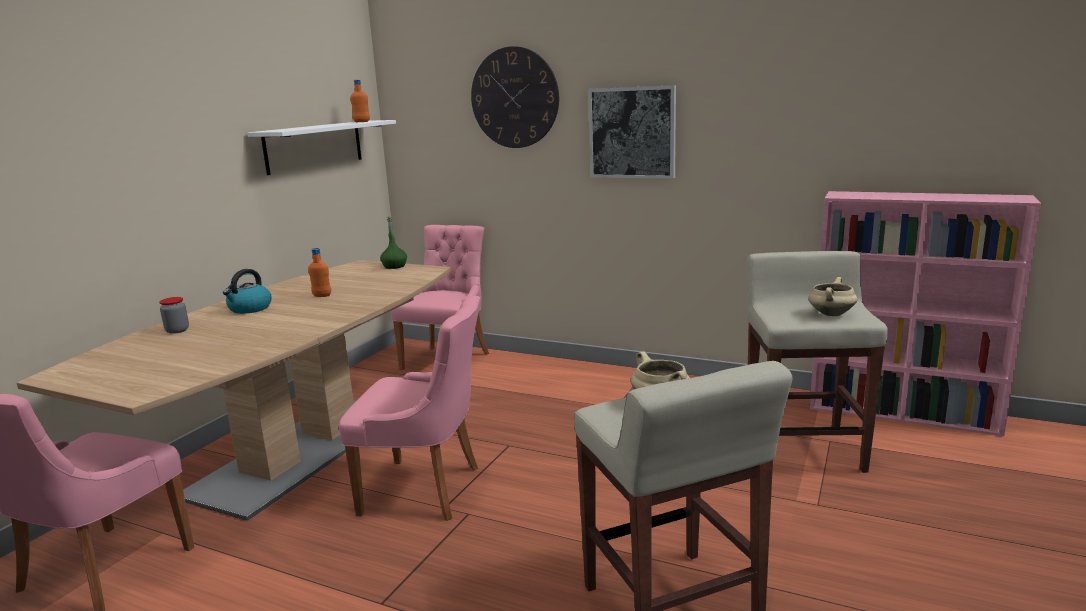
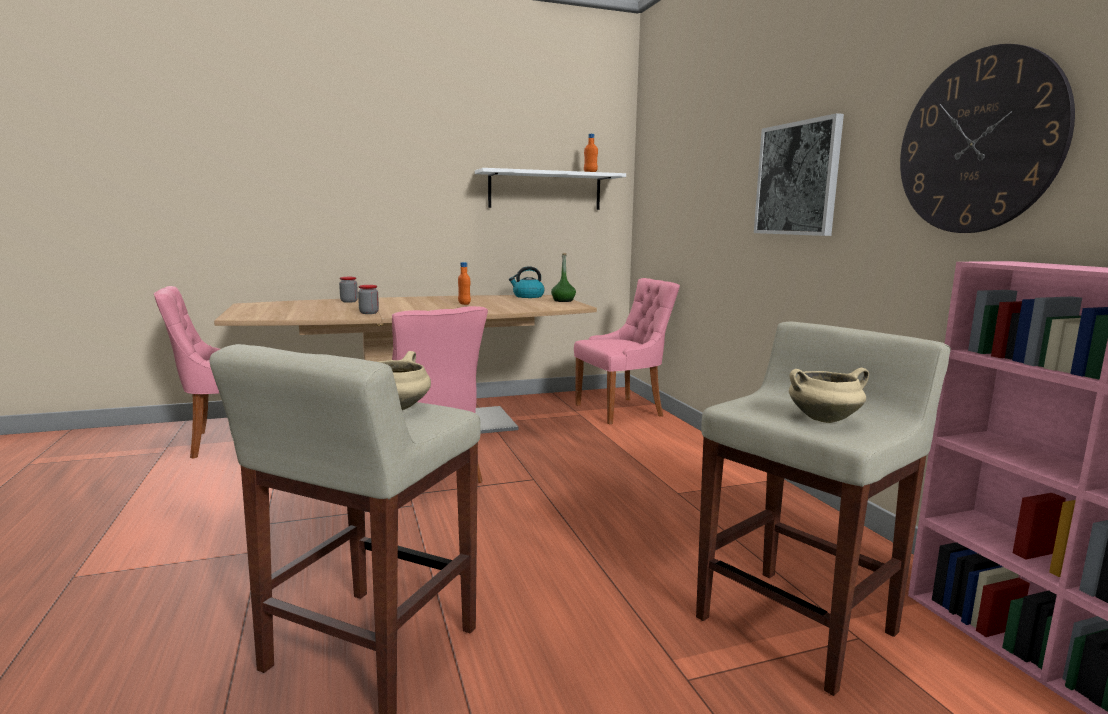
camera: 45 degrees right, 5 degrees down
kettle [223,269,272,314] -> kettle moved to [509,266,545,298]
wall clock [471,46,559,148] -> wall clock moved to [900,44,1075,233]
none -> jar [358,285,379,314]

